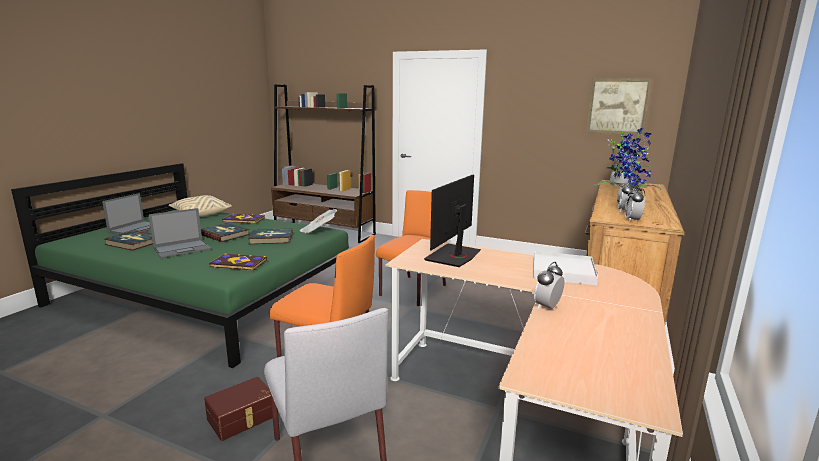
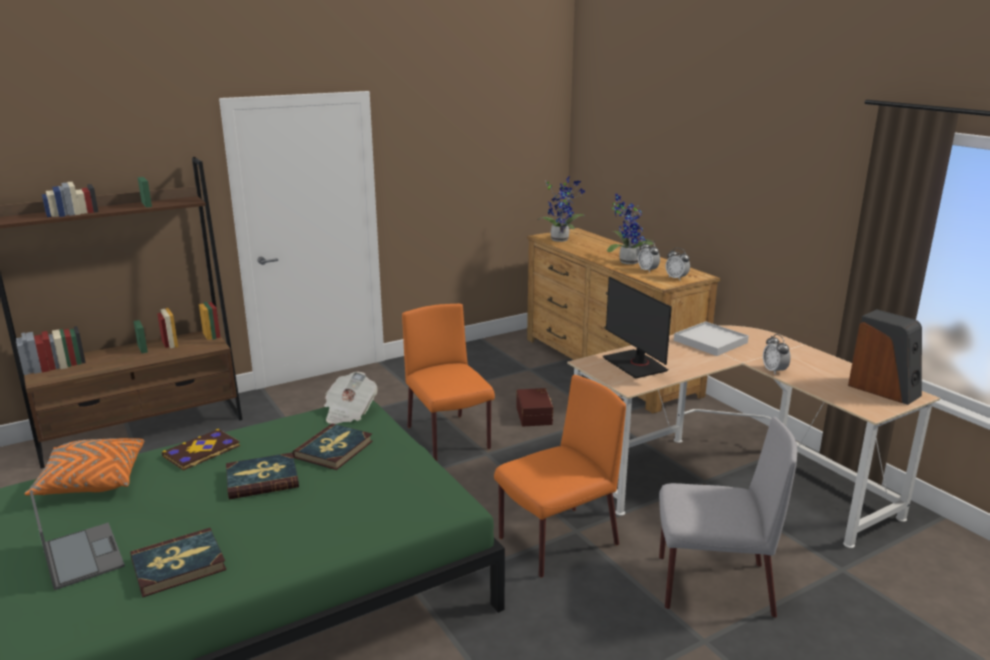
camera: 55 degrees left, 5 degrees up
laptop [148,208,211,258] -> none
beige pillow [169,195,232,217] -> orange pillow [25,438,144,495]
brown storage box [204,377,273,441] -> brown storage box moved to [516,388,553,426]
book [209,253,267,271] -> none
picture [586,78,652,136] -> none
none -> speaker [848,309,922,405]

